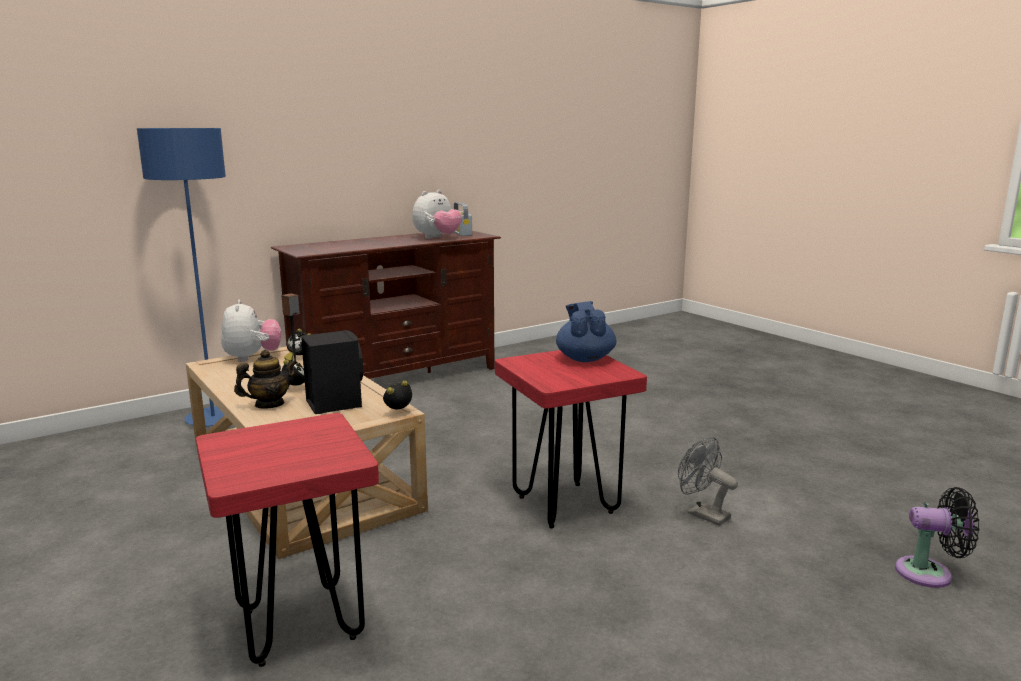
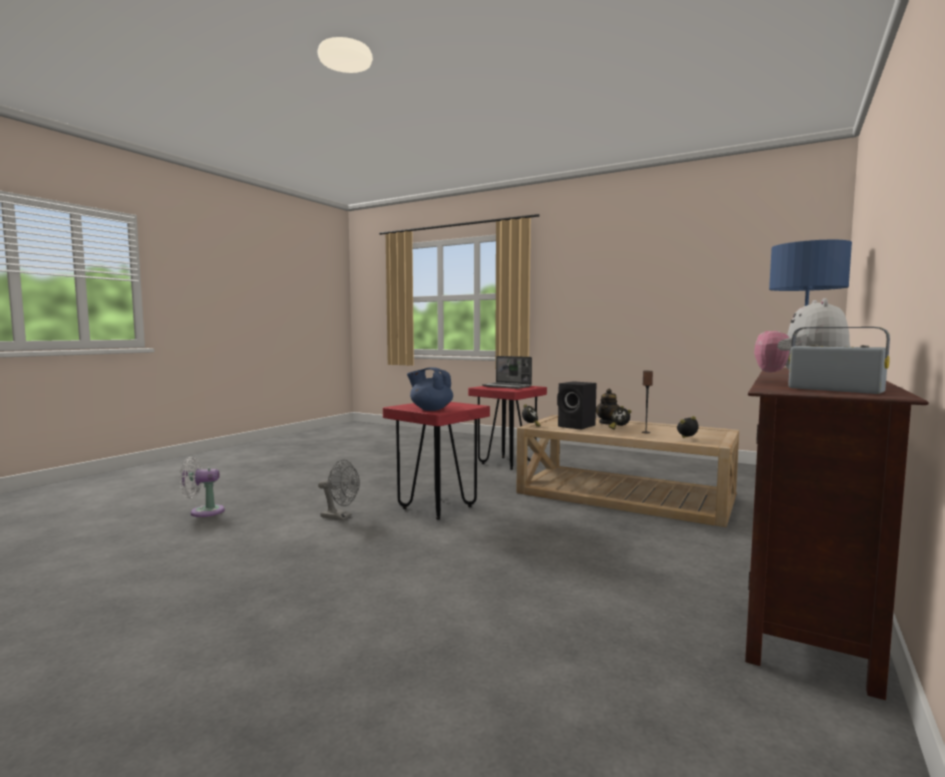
camera: 155 degrees right, 10 degrees down
plush toy [221,300,281,362] -> none
blue teapot [556,301,616,362] -> blue teapot turned 150 degrees clockwise [407,367,453,411]
black fan [895,487,979,588] -> white fan [180,456,225,517]
none -> laptop [482,356,532,389]

